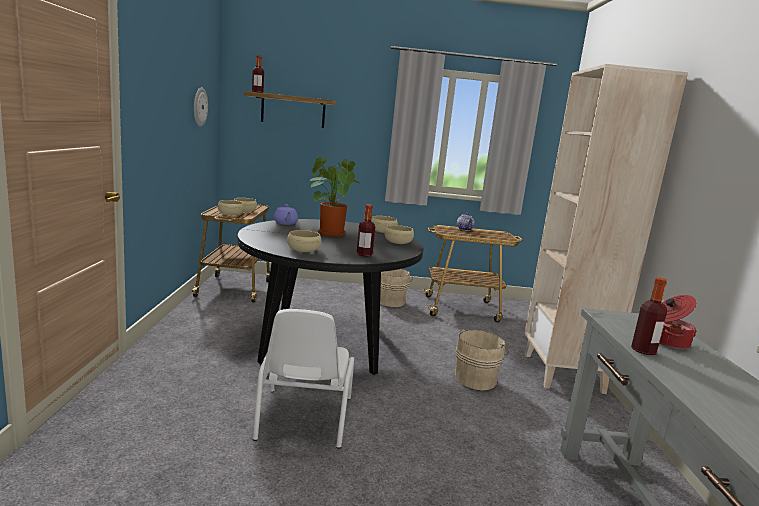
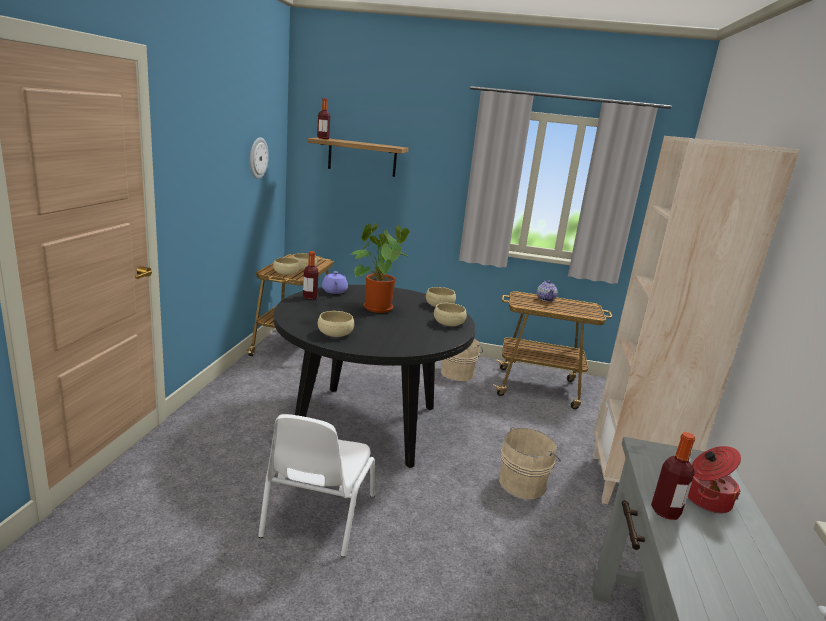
camera: 10 degrees right, 5 degrees up
bottle [357,204,375,256] -> bottle moved to [303,251,319,299]

